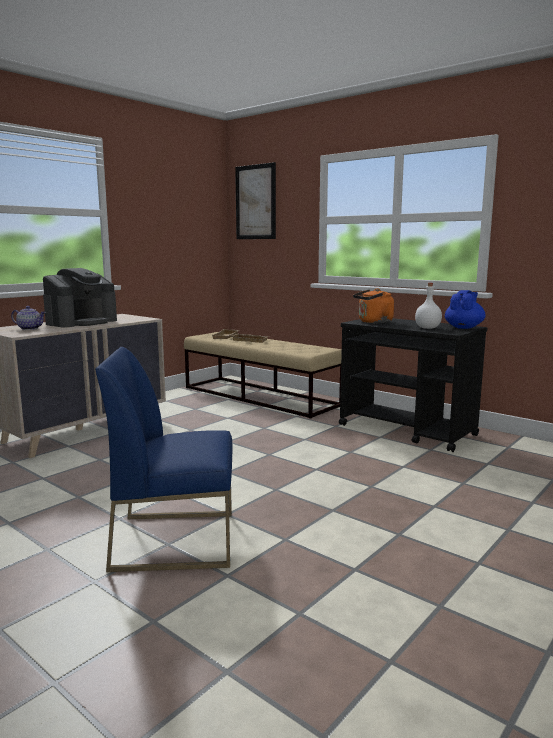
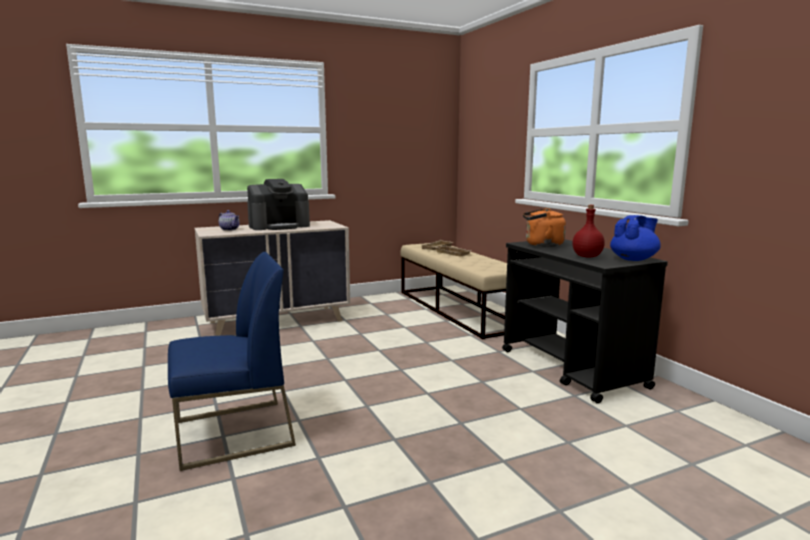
camera: 25 degrees right, 0 degrees up
blue chair [95,347,232,572] -> blue chair turned 135 degrees clockwise [168,252,296,471]
picture [235,162,276,239] -> none
white bottle [415,283,442,329] -> red bottle [572,205,605,257]

